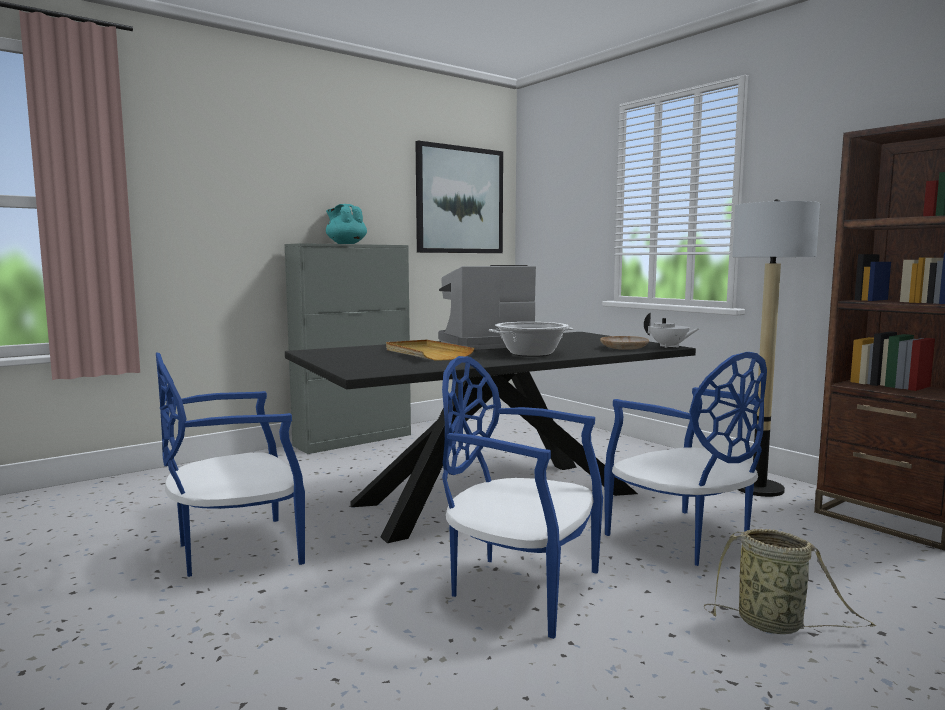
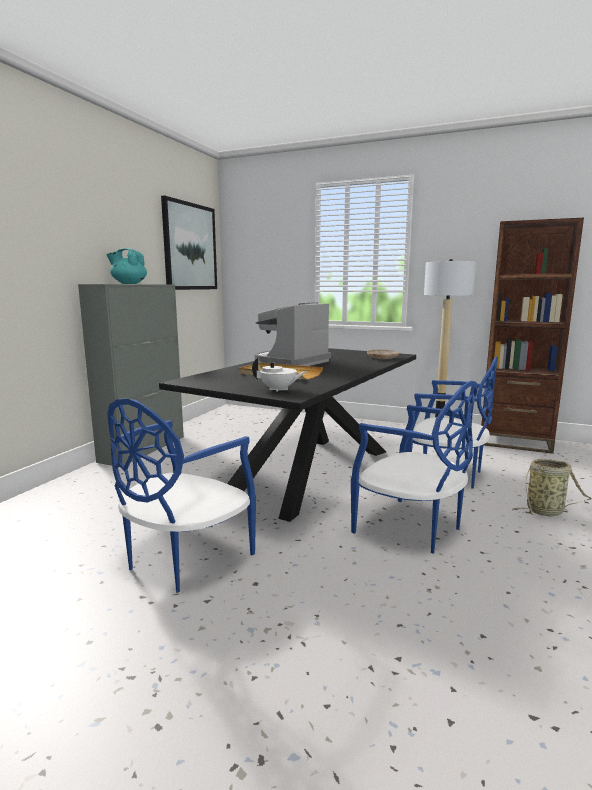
camera: 30 degrees left, 5 degrees up
blue chair [442,356,603,639] -> blue chair turned 135 degrees counterclockwise [351,381,478,553]
cooking pot [489,322,574,357] -> none
white teapot [644,313,699,348] -> white teapot moved to [252,358,307,392]

